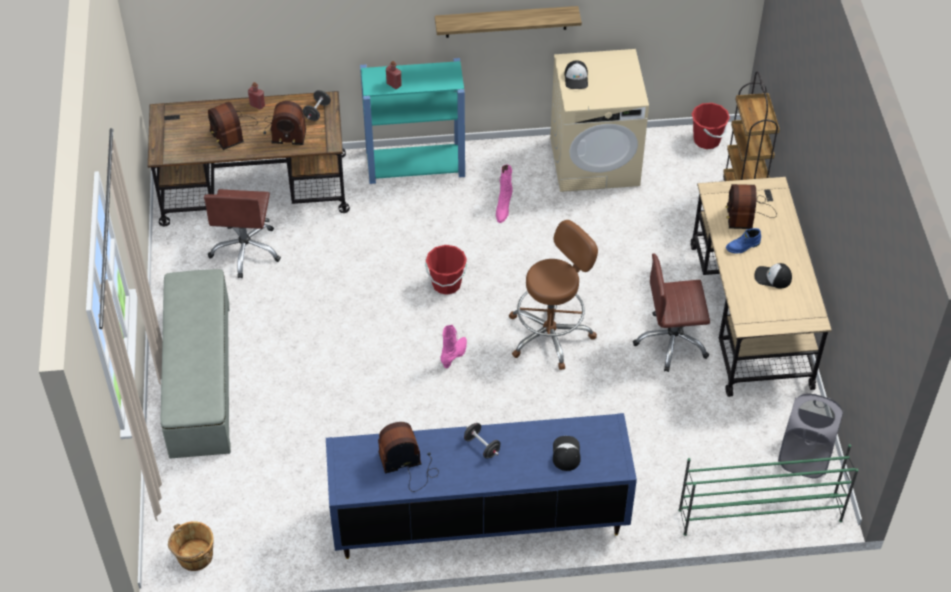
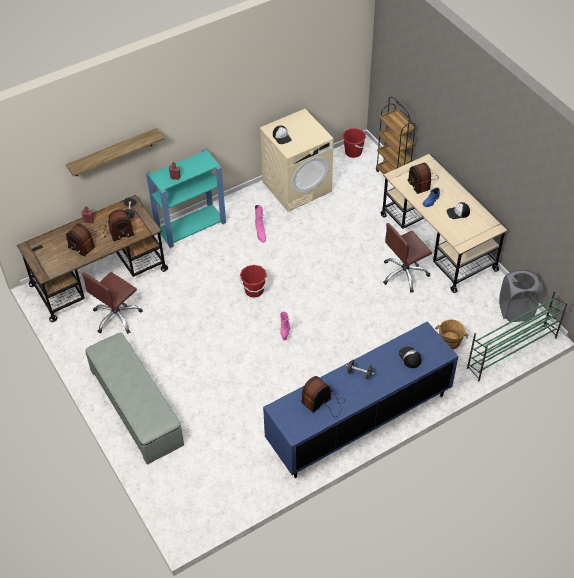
camera: 25 degrees left, 0 degrees up
brown bucket [168,521,213,571] -> brown bucket moved to [435,319,468,349]
brown office chair [204,189,281,278] -> brown office chair turned 60 degrees clockwise [82,272,143,334]
shelf [435,6,582,38] -> shelf moved to [66,128,165,177]
brown stool [509,220,598,370] -> none

